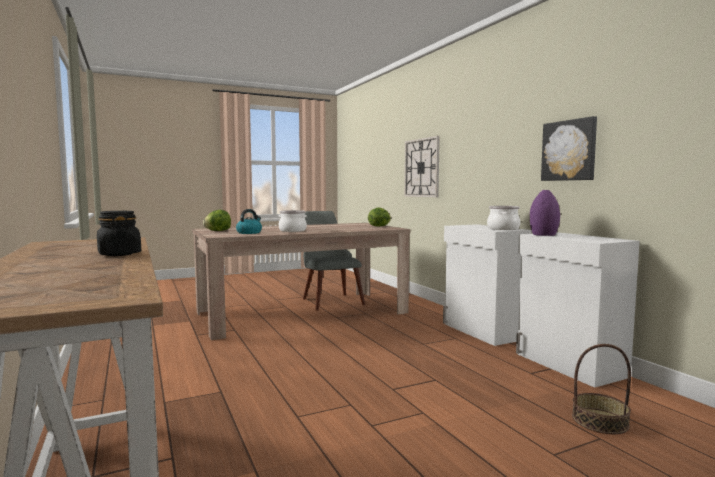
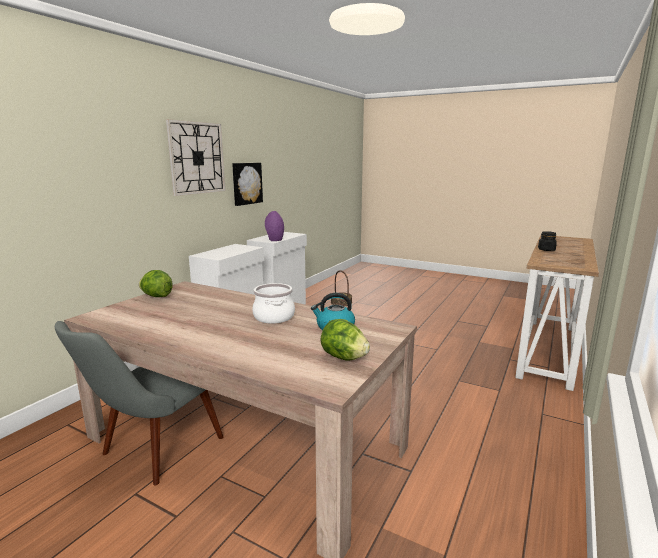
camera: 125 degrees left, 10 degrees up
wall clock [404,136,440,197] -> wall clock moved to [166,119,226,196]
cooking pot [487,206,521,230] -> none

